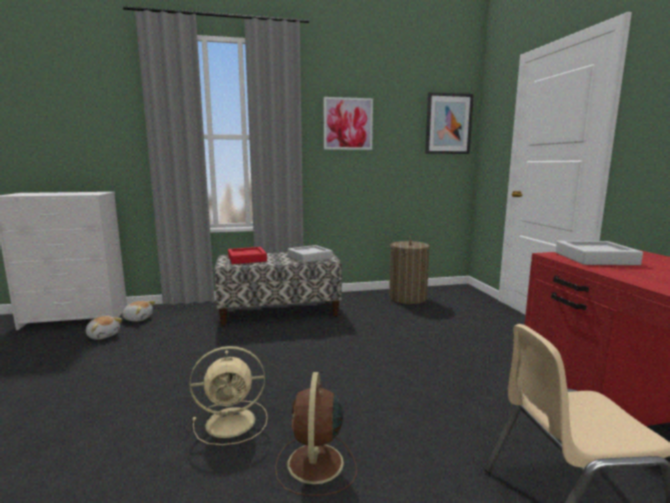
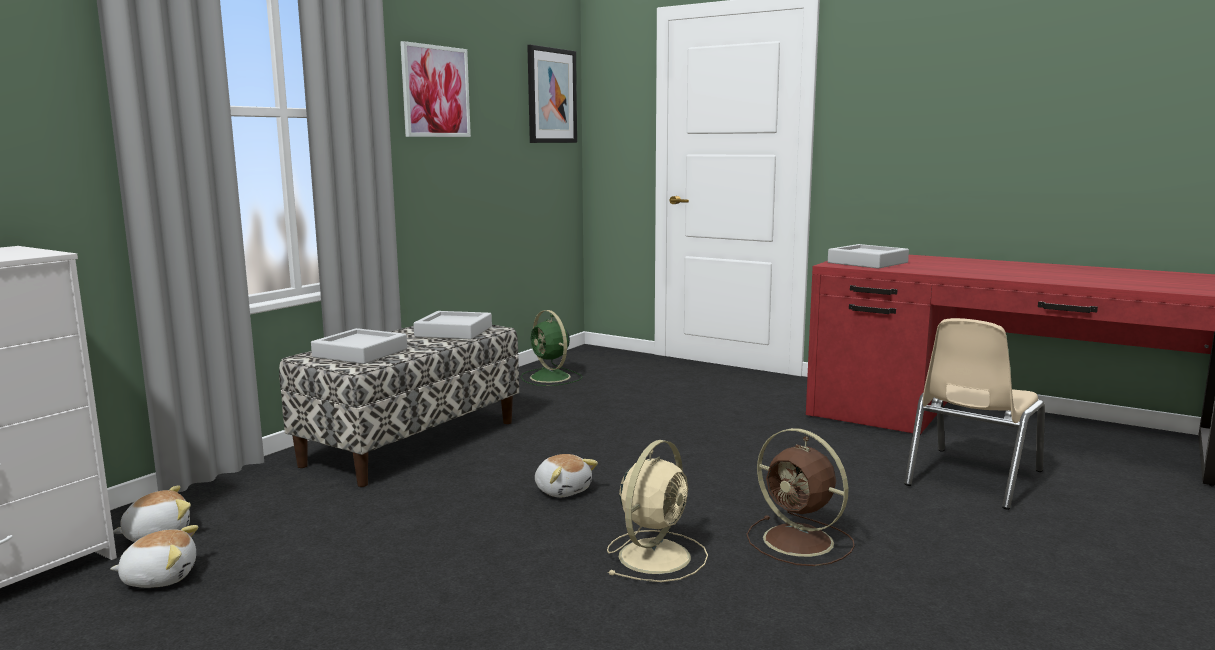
camera: 45 degrees left, 0 degrees up
red tray [228,247,267,264] -> grey tray [311,328,407,364]
laundry basket [389,236,430,304] -> green fan [521,310,582,386]
none -> plush toy [535,454,598,497]

